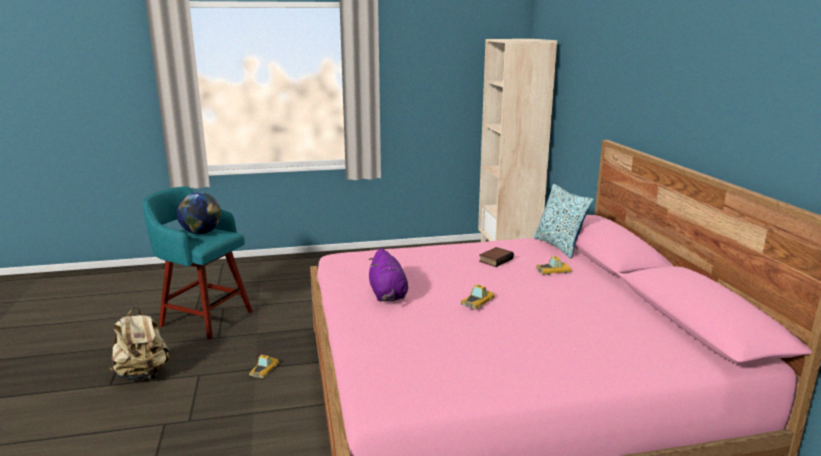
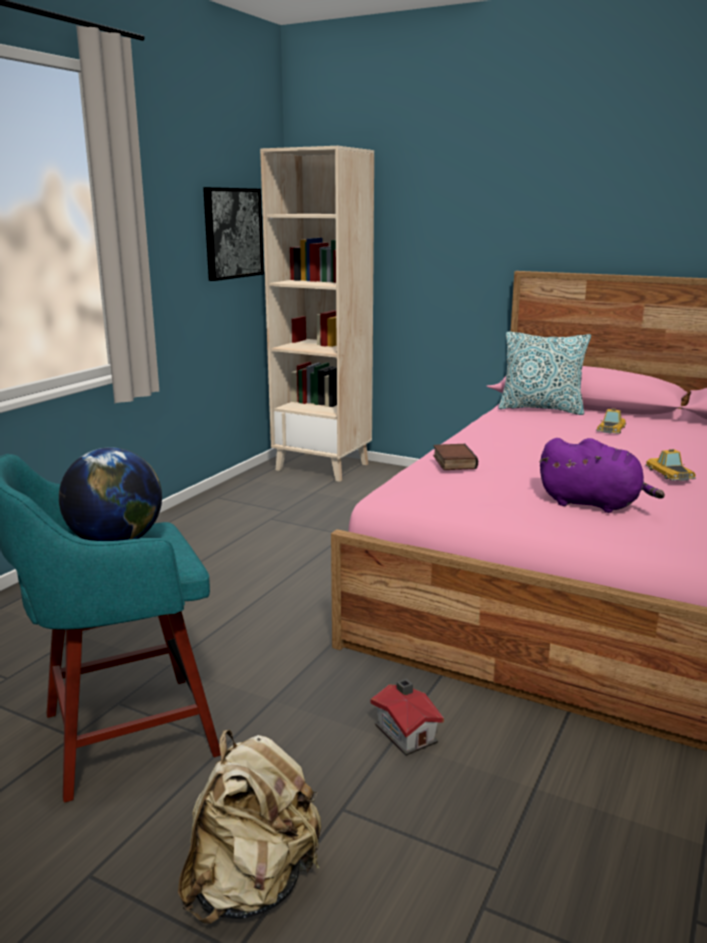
camera: 50 degrees left, 0 degrees up
toy car [249,355,279,378] -> toy house [370,679,444,756]
book [479,247,514,267] -> book moved to [433,444,478,470]
none -> picture [203,187,264,281]

